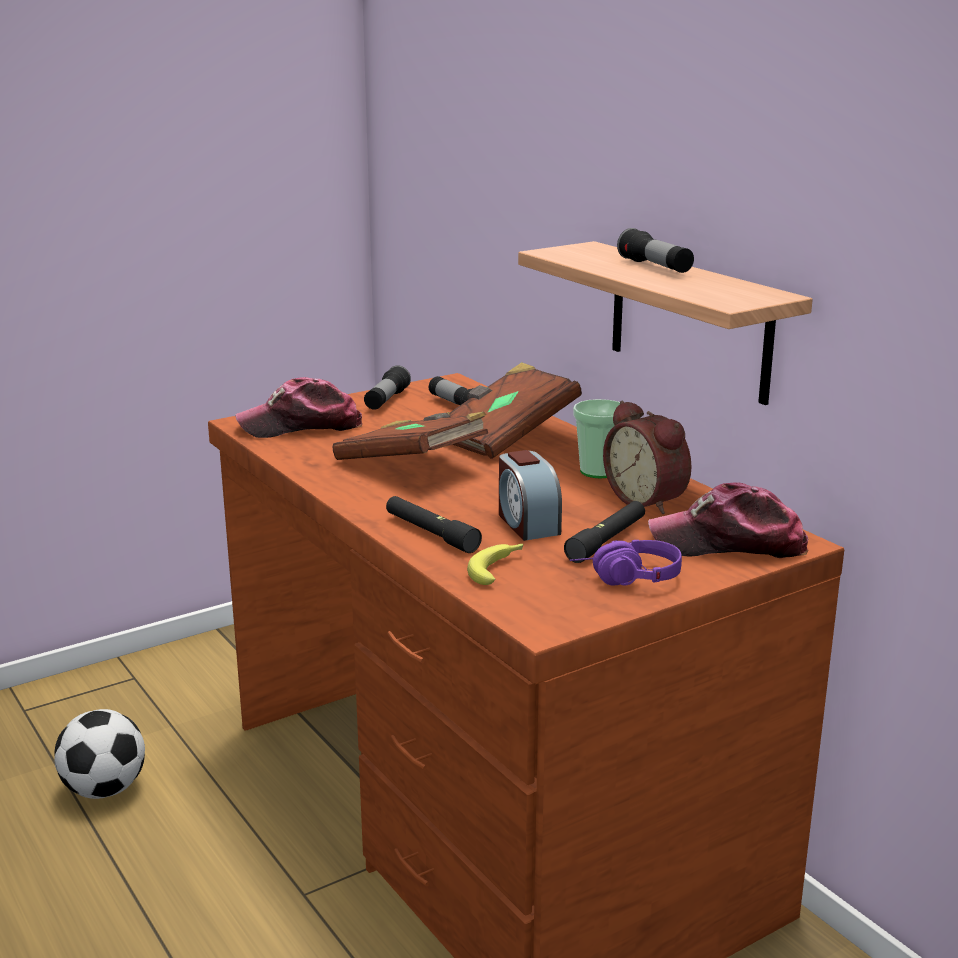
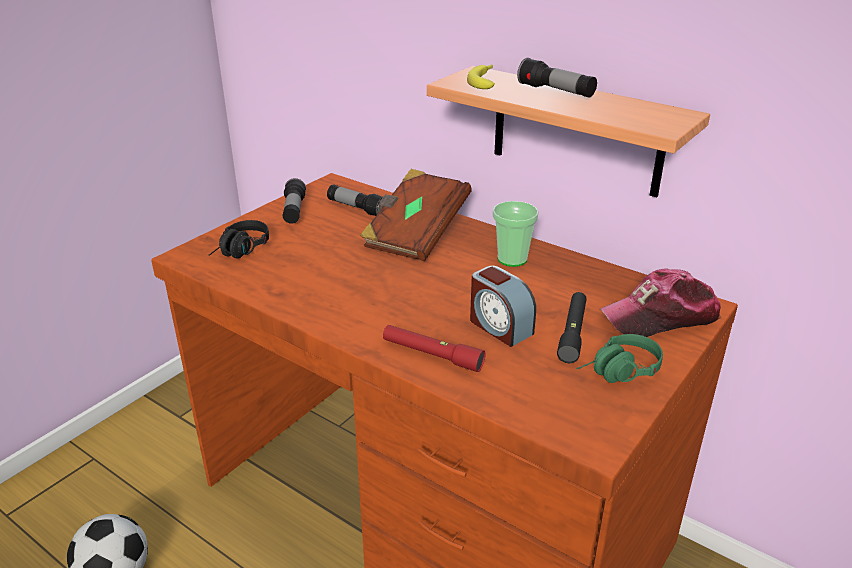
camera: 20 degrees left, 10 degrees up
cap [235,377,363,438] -> black headphones [209,220,269,259]
brown book [332,412,488,460] -> none
black flashlight [386,496,482,553] -> red flashlight [383,325,486,372]
banana [467,544,523,585] -> banana moved to [467,65,495,89]
purple headphones [570,540,682,585] -> green headphones [577,334,663,383]
alarm clock [603,401,691,514] -> none

